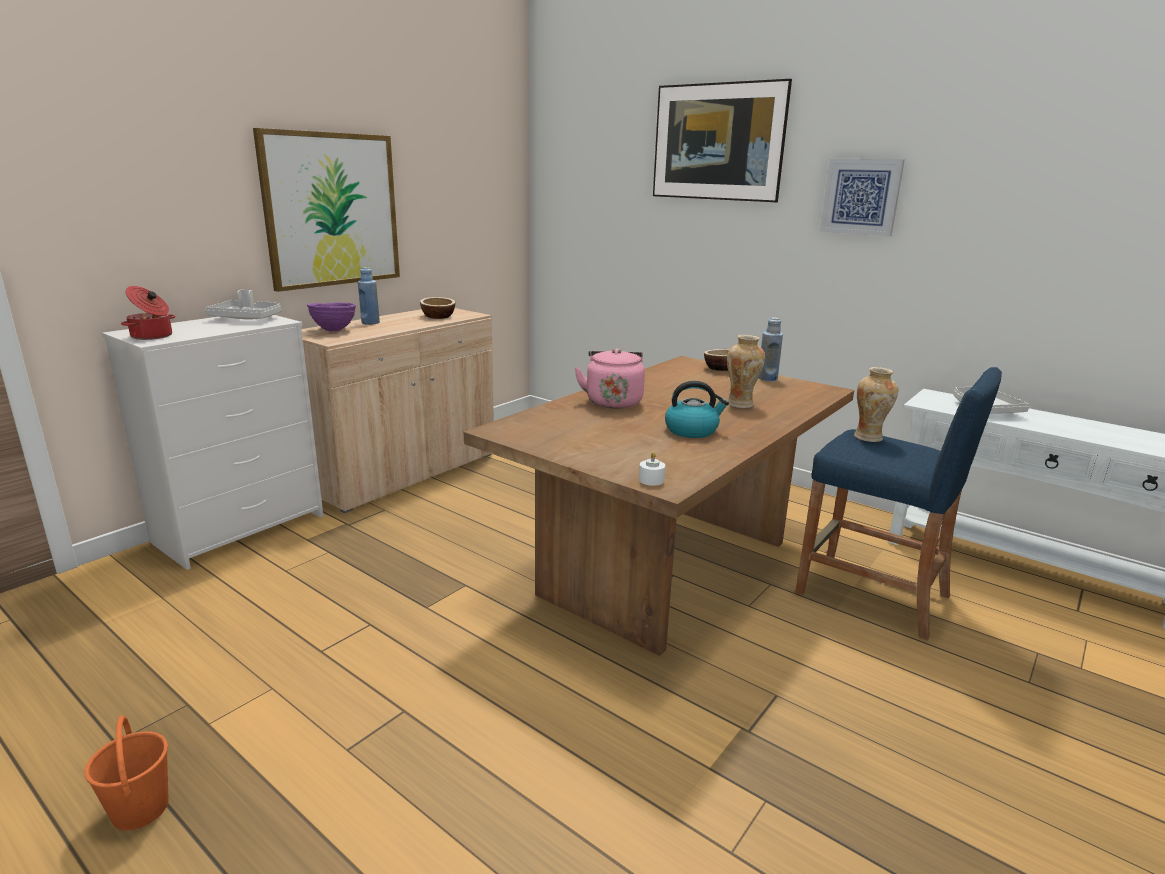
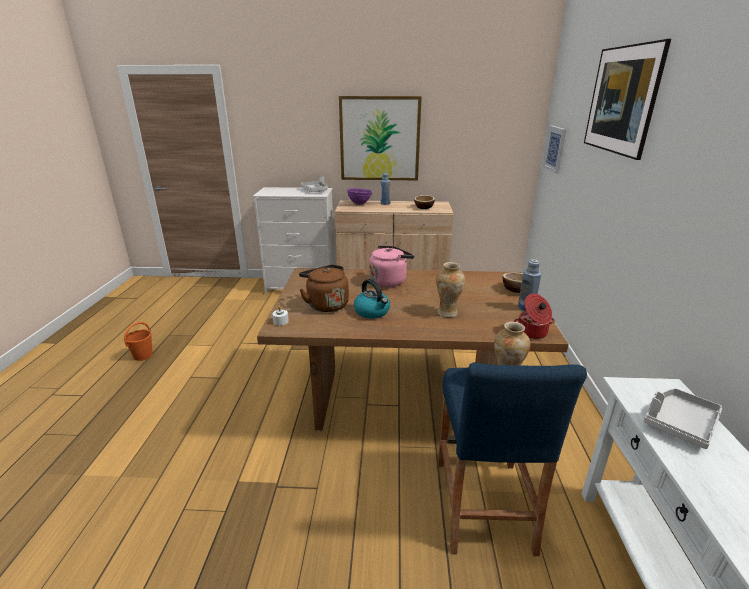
camera: 55 degrees right, 5 degrees up
cooking pot [121,286,176,340] -> cooking pot moved to [514,294,555,339]
picture [820,159,905,237] -> picture moved to [543,126,567,174]
none -> brown kettle [299,265,349,312]

